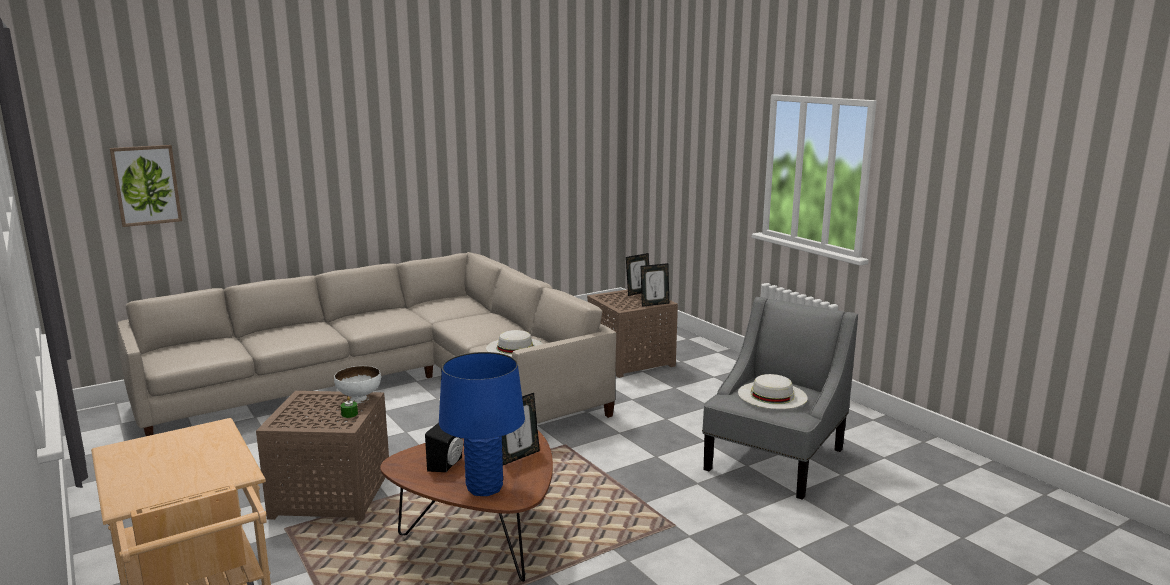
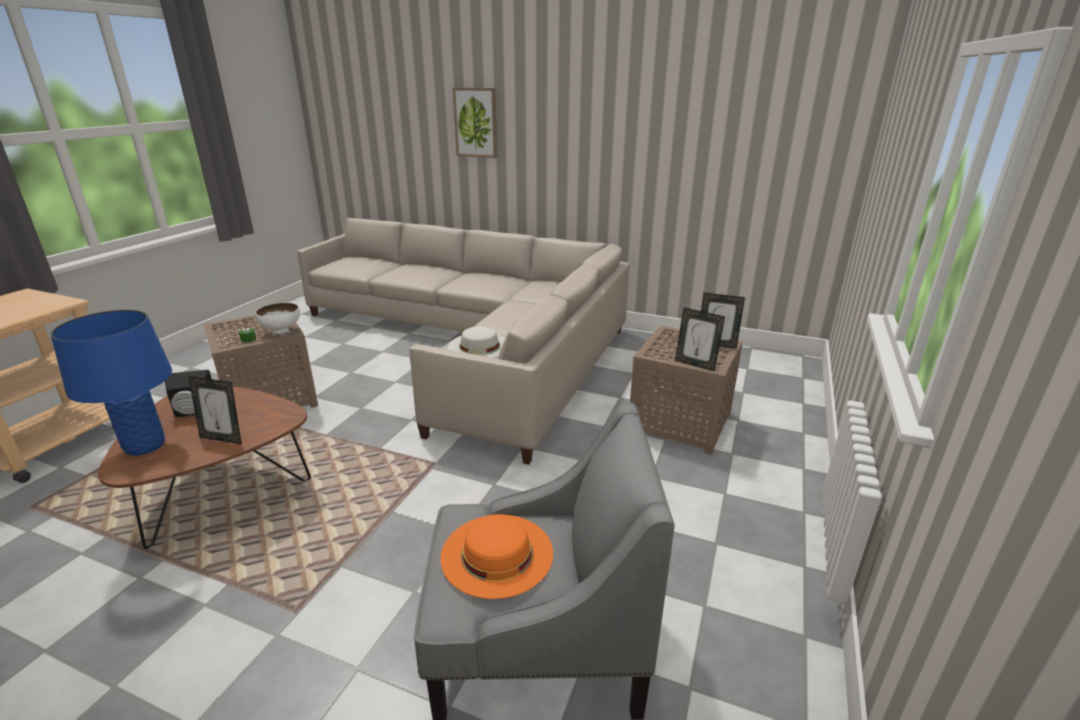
camera: 55 degrees right, 10 degrees up
picture [110,145,182,227] -> picture moved to [453,87,497,158]
white hat [738,374,807,409] -> orange hat [440,514,553,599]

